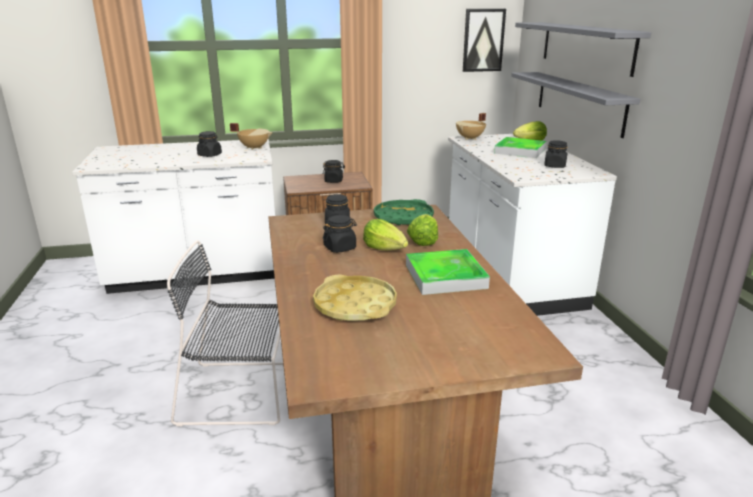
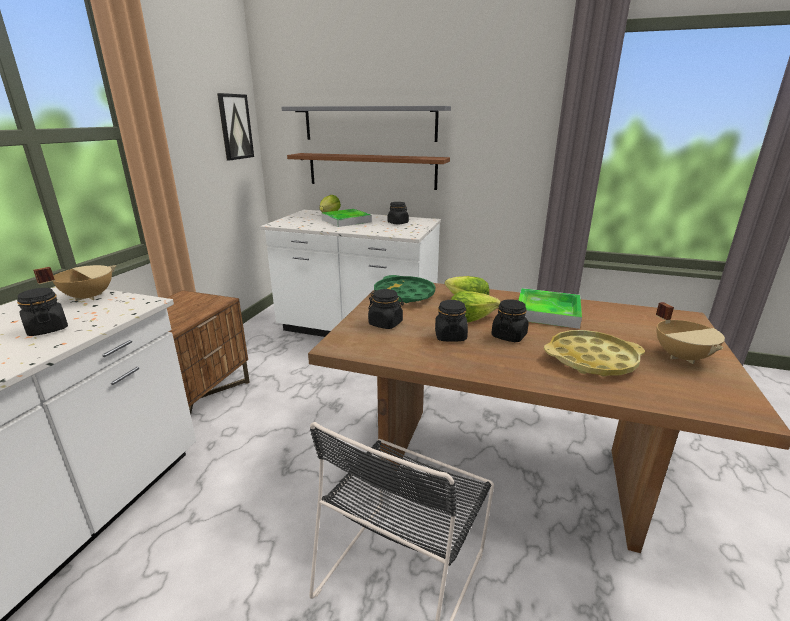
camera: 60 degrees left, 0 degrees up
black jar [323,160,345,183] -> black jar moved to [491,299,529,342]
beige cooking pot [456,113,486,140] -> beige cooking pot moved to [656,302,725,364]
grey shelf [511,72,640,138] -> brown shelf [287,153,450,190]

